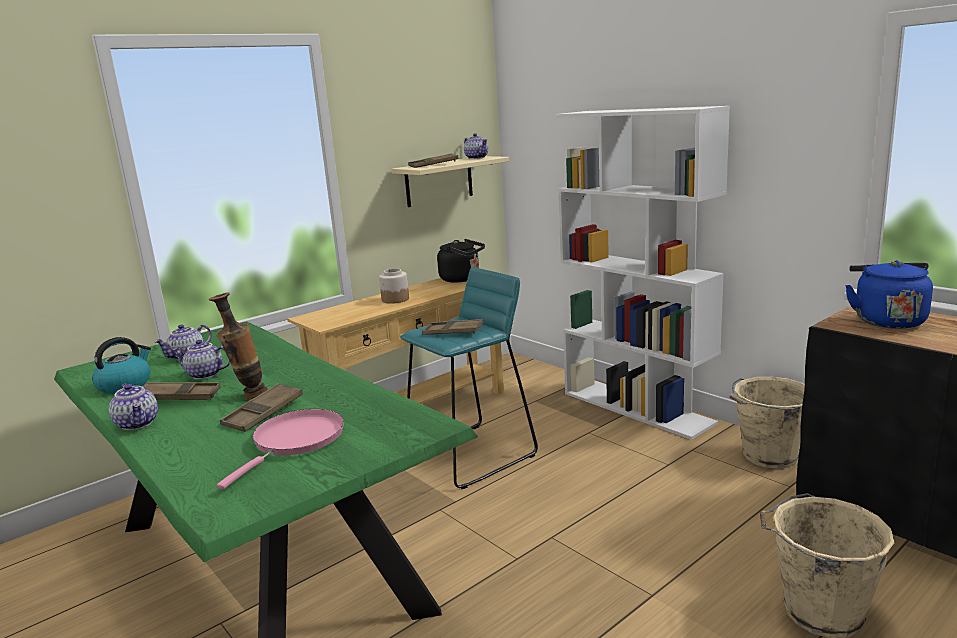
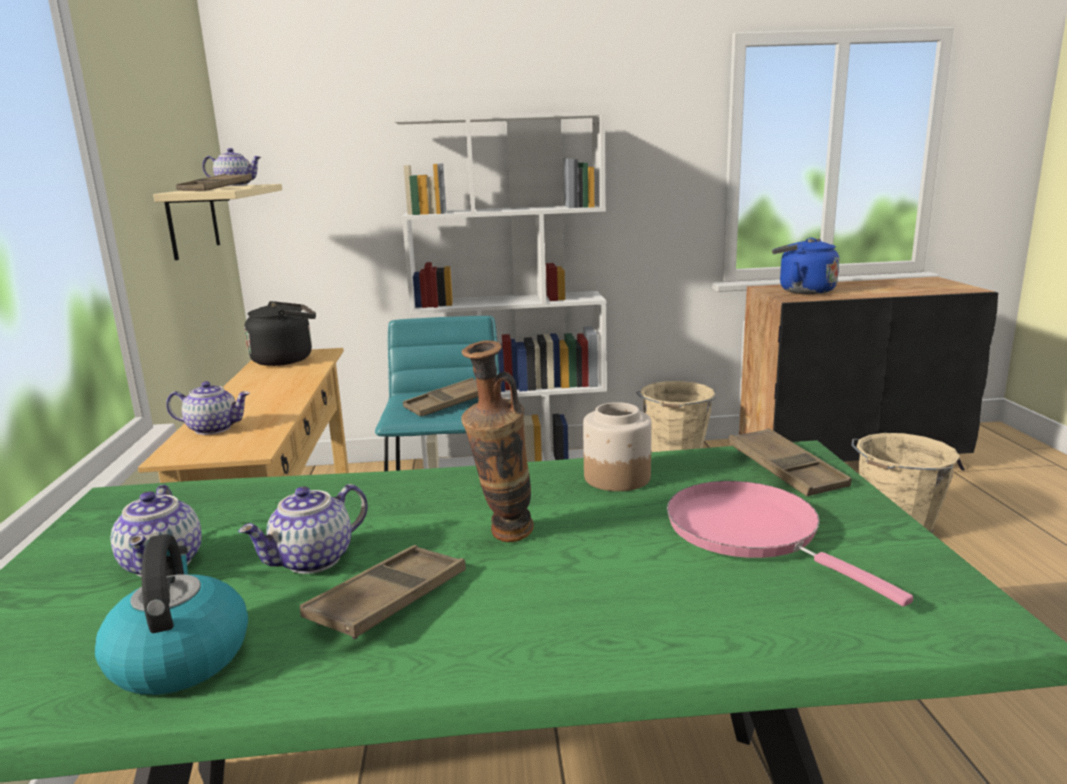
camera: 55 degrees left, 0 degrees up
teapot [109,384,158,430] -> teapot moved to [166,381,250,435]
brown tray [220,383,303,432] -> brown tray moved to [729,428,852,496]
jar [379,268,409,304] -> jar moved to [583,402,652,491]

